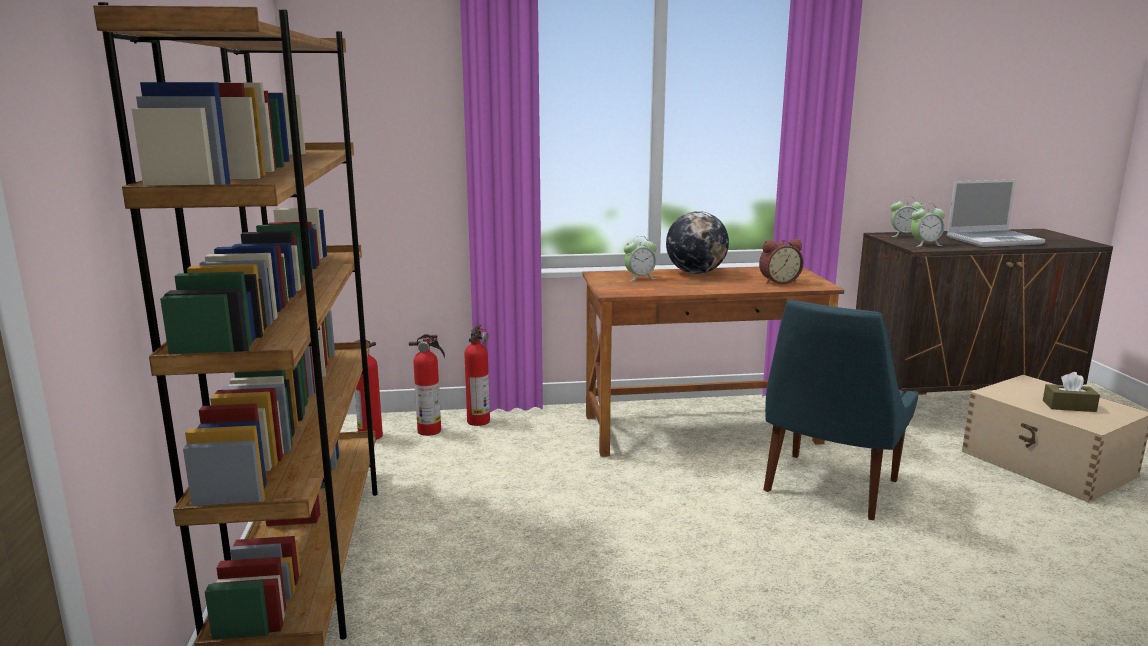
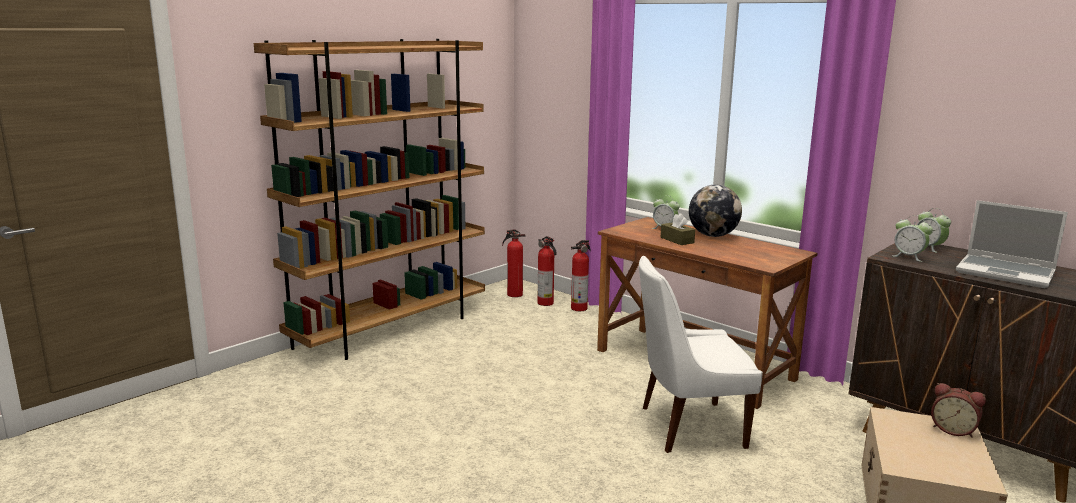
camera: 50 degrees right, 0 degrees up
alarm clock [759,239,803,284] -> alarm clock moved to [931,383,986,438]
blue chair [763,299,919,520] -> white chair [639,256,763,453]
brown tissue box [1043,372,1100,412] -> brown tissue box moved to [661,213,695,245]

